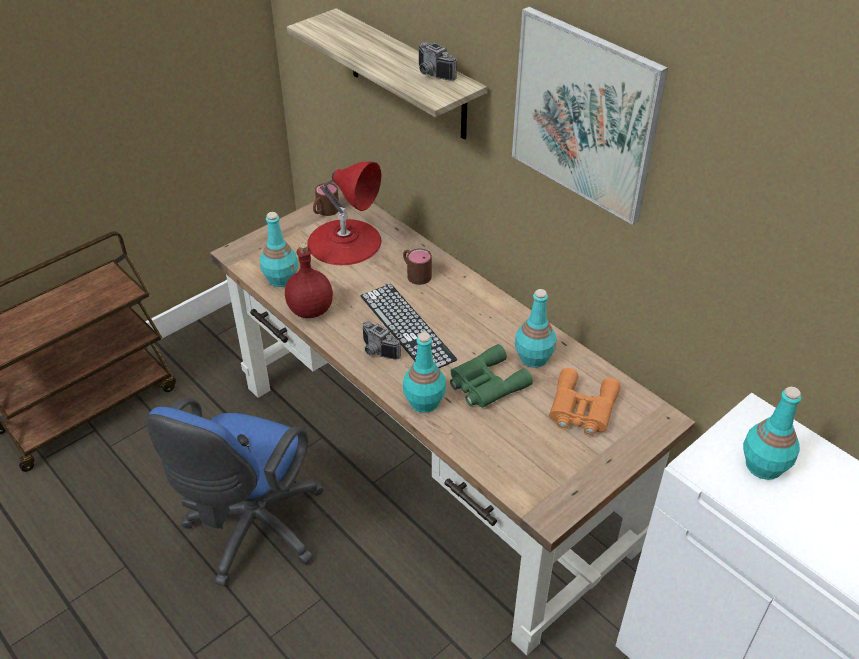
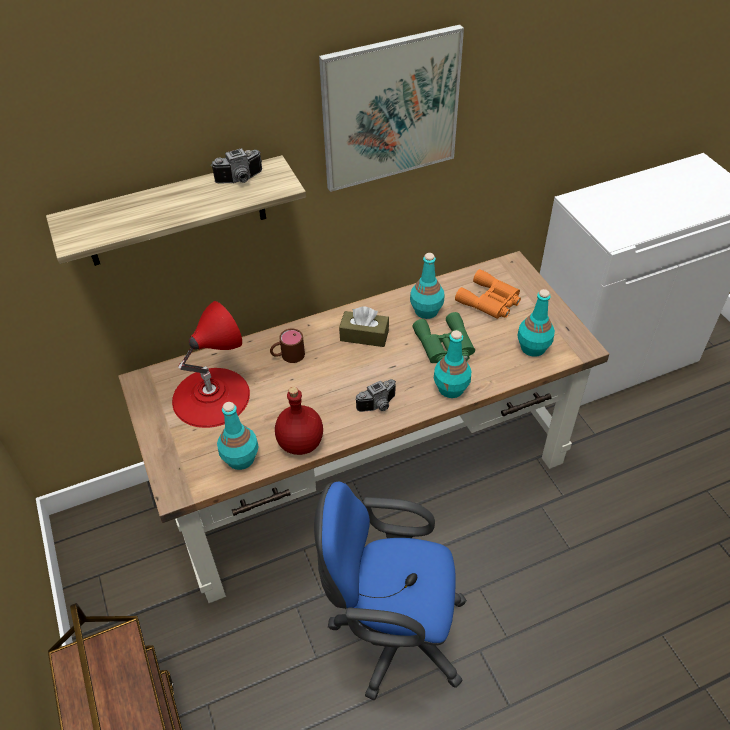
camera: 70 degrees left, 5 degrees up
blue office chair [147,397,324,587] -> blue office chair turned 150 degrees clockwise [314,482,467,700]
brown mug [313,183,339,216] -> none
keyboard [361,284,457,368] -> none
turquoise bottle [743,387,801,480] -> turquoise bottle moved to [517,289,555,357]
none -> brown tissue box [339,307,389,347]

